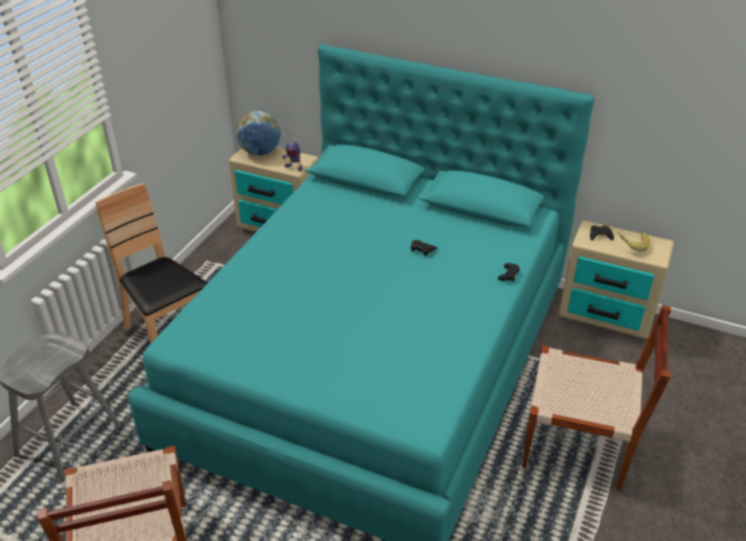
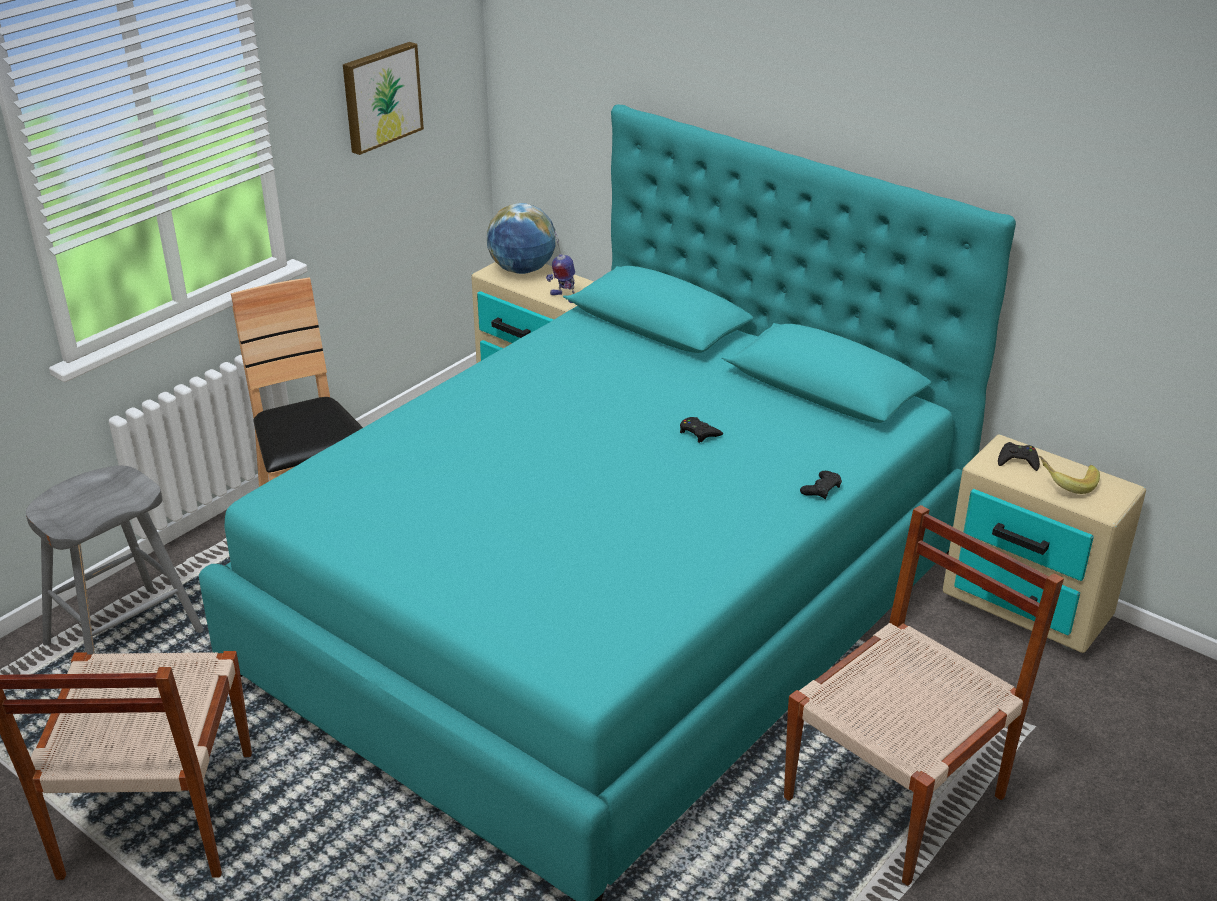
camera: 15 degrees right, 5 degrees down
chair [522,305,671,491] -> chair turned 75 degrees counterclockwise [784,505,1064,886]
none -> picture [343,42,424,155]

